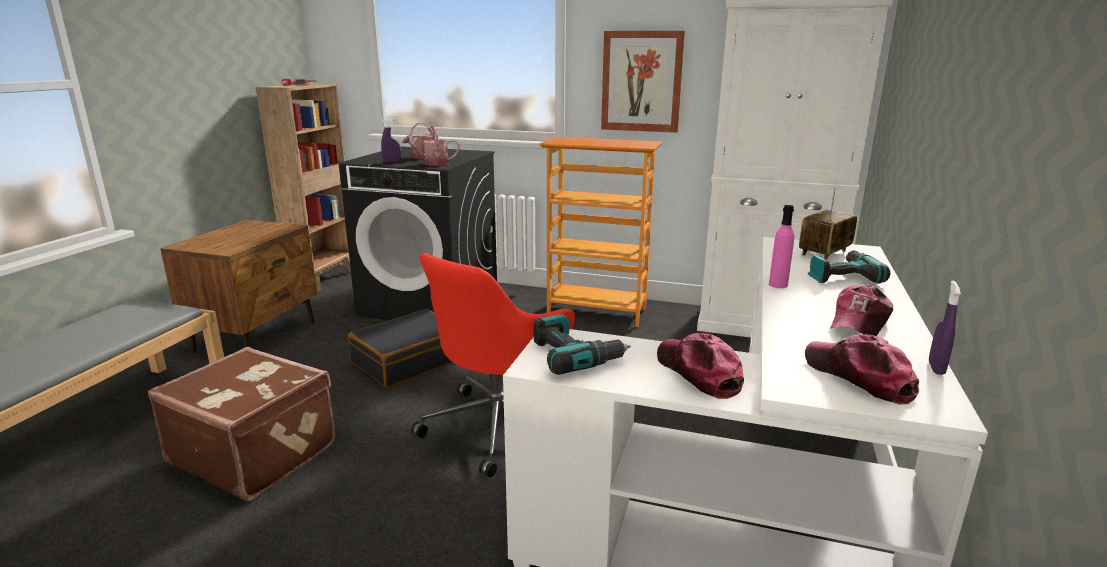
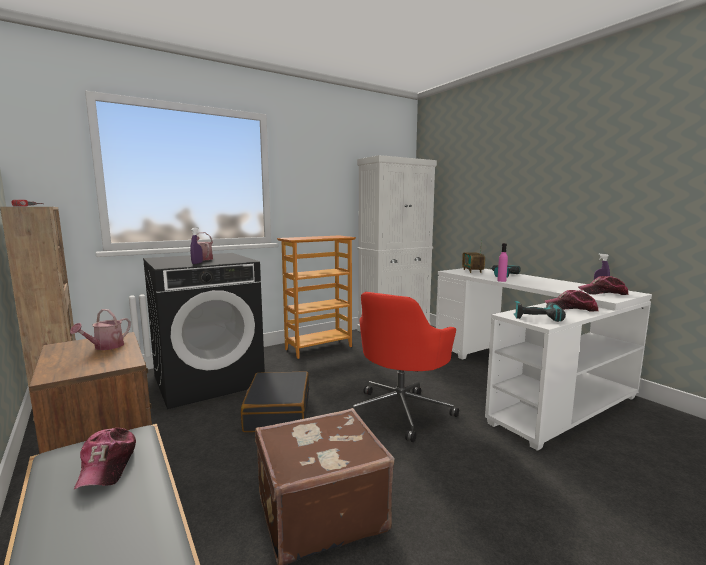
camera: 50 degrees left, 10 degrees down
watering can [402,127,459,166] -> watering can moved to [70,309,131,350]
red office chair [411,253,575,477] -> red office chair turned 45 degrees clockwise [353,292,459,442]
picture [601,31,685,133] -> none
cap [830,285,893,336] -> cap moved to [73,428,136,490]

